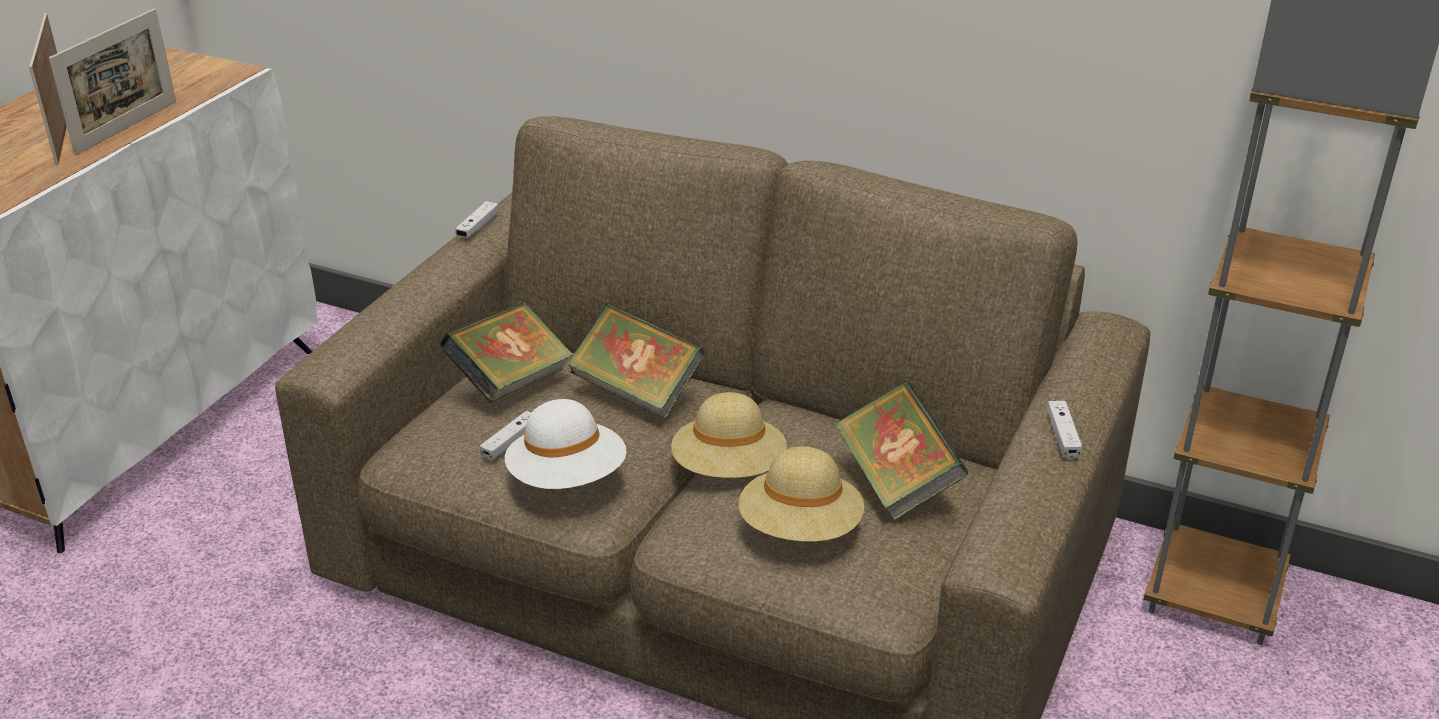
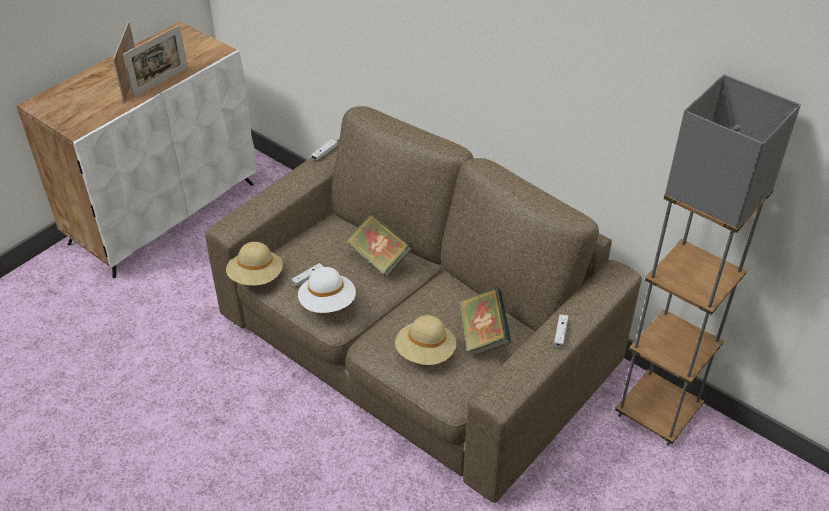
camera: 15 degrees right, 10 degrees up
book [439,303,573,403] -> none
beige hat [671,392,787,478] -> beige hat moved to [226,242,283,286]

